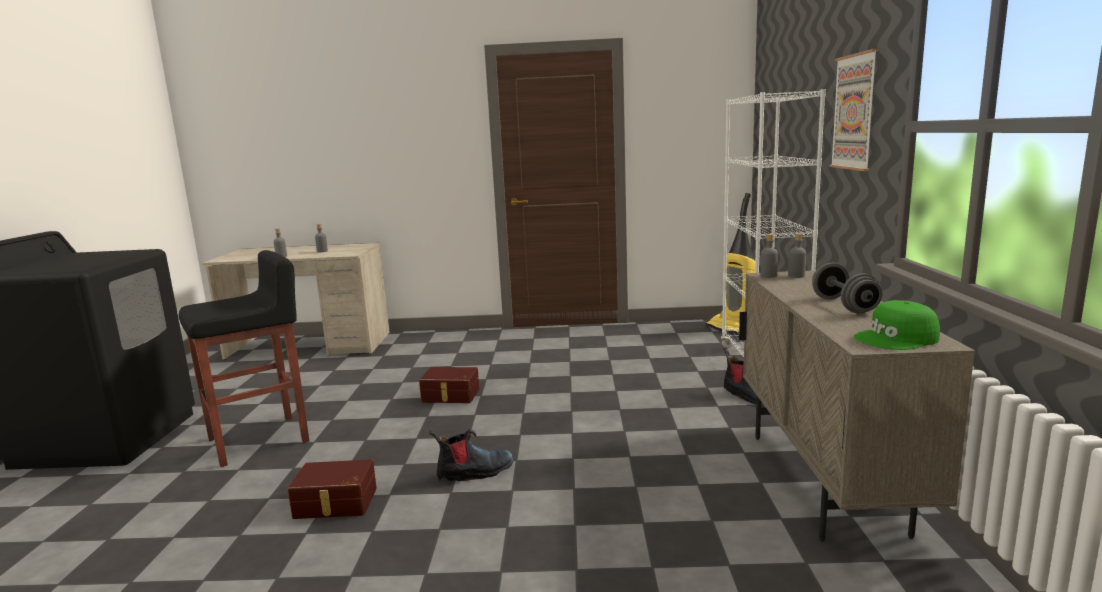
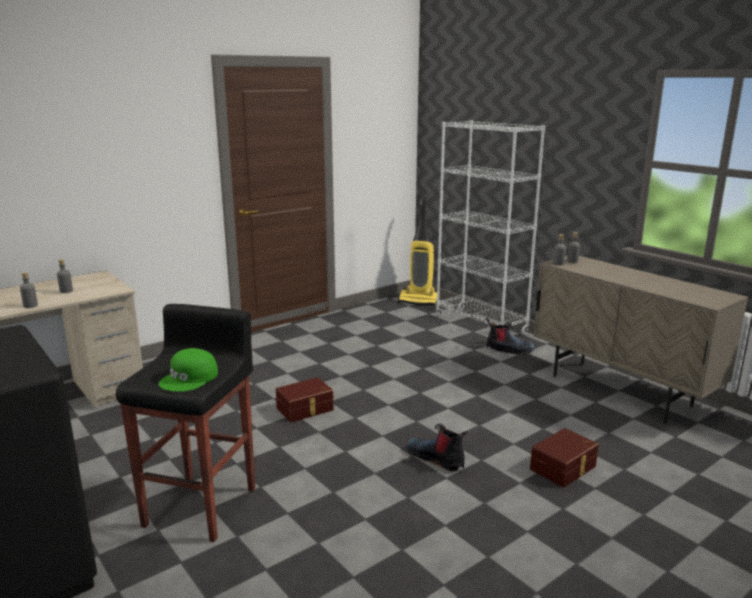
camera: 40 degrees left, 5 degrees up
brown storage box [287,459,377,519] -> brown storage box moved to [530,428,599,488]
boot [429,429,514,481] -> boot turned 75 degrees counterclockwise [407,424,468,472]
grey dumbbell [812,262,882,314] -> none
picture [829,49,879,171] -> none
green cap [854,300,940,350] -> green cap moved to [159,348,218,392]

